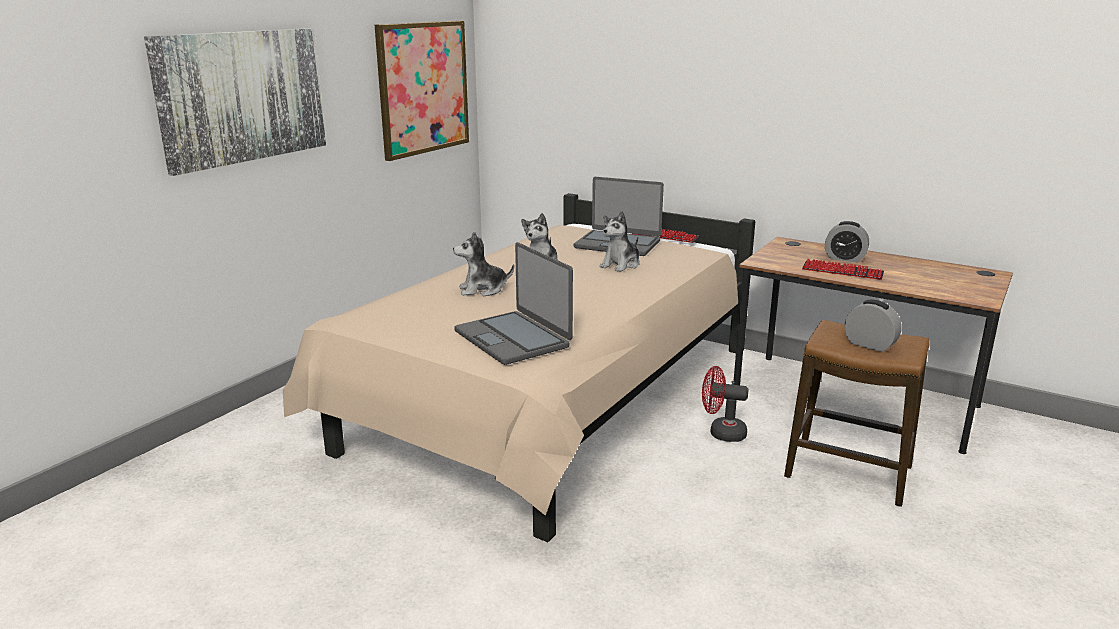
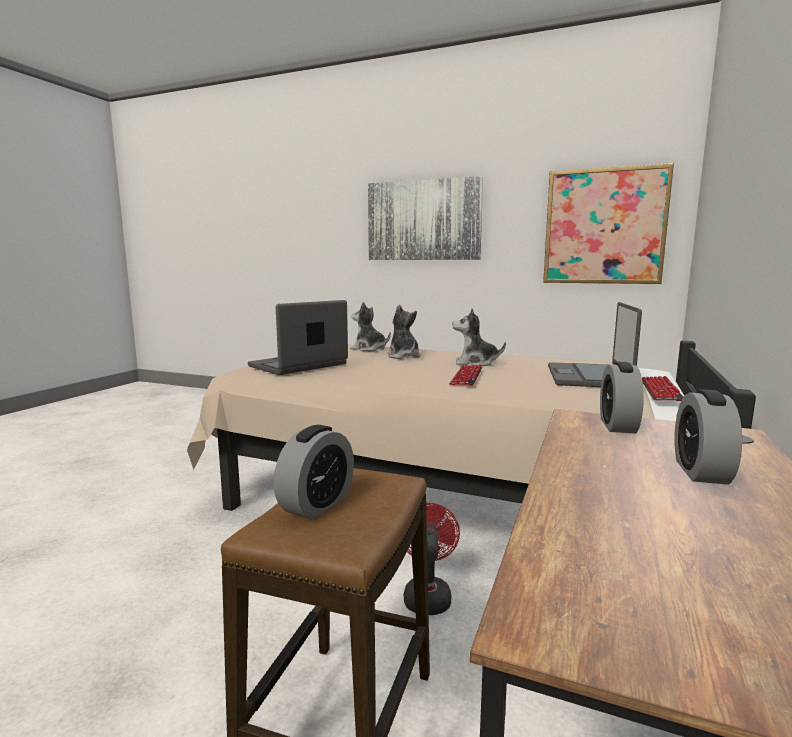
camera: 80 degrees right, 10 degrees down
plush toy [599,211,640,272] -> plush toy moved to [350,302,391,351]
keyboard [802,259,884,280] -> keyboard moved to [449,364,482,385]
none -> alarm clock [600,362,644,434]

